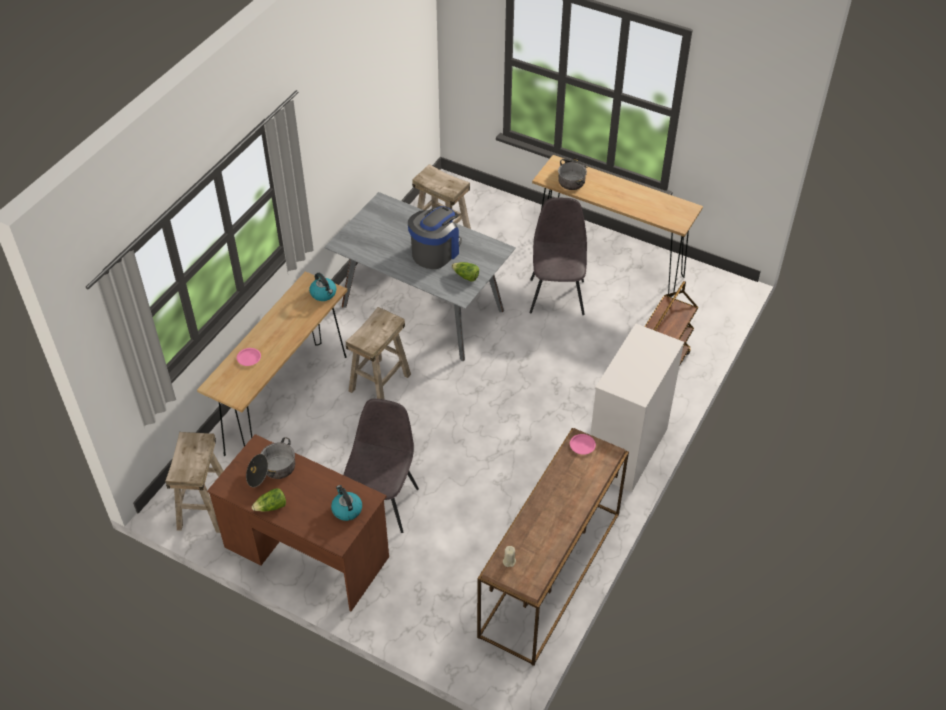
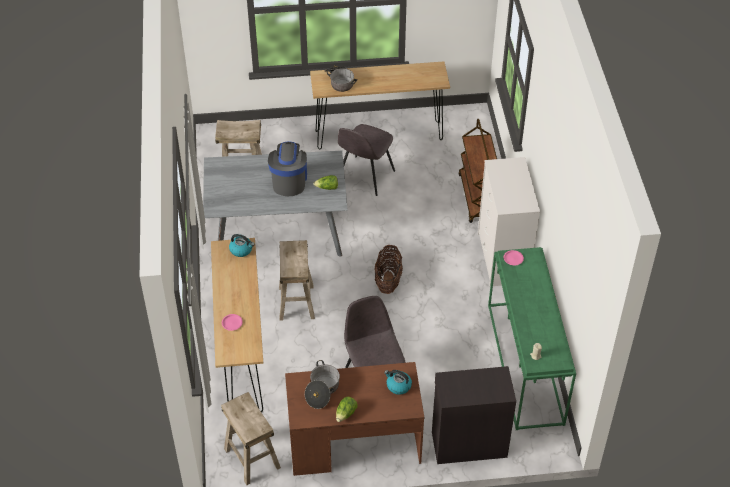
camera: 35 degrees left, 0 degrees up
brown console table [477,428,629,666] -> green console table [488,247,576,430]
grey chair [530,198,587,315] -> grey chair turned 120 degrees counterclockwise [338,124,395,196]
none -> basket [375,245,403,294]
none -> black cabinet [432,366,516,464]

